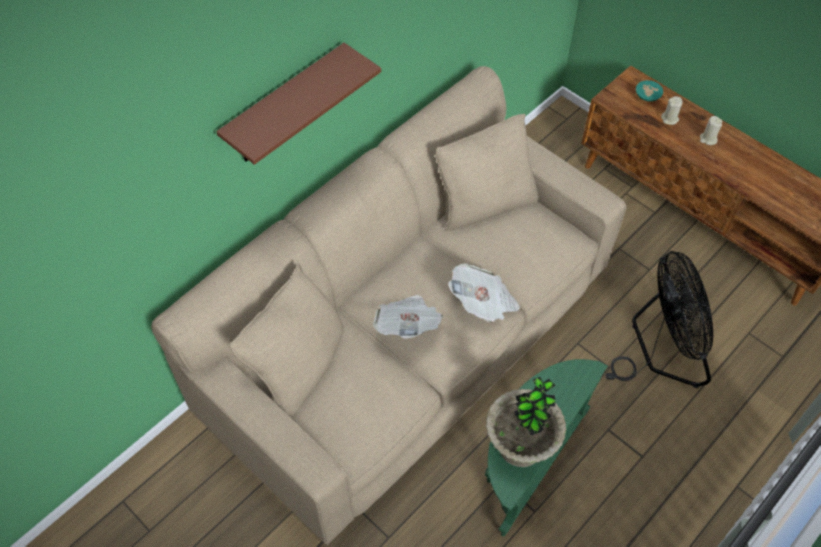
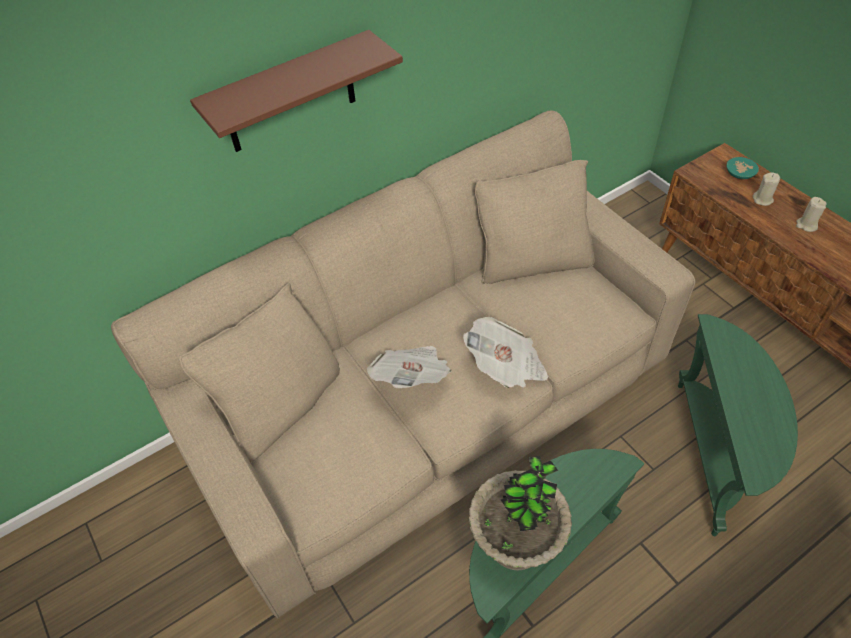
camera: 15 degrees right, 5 degrees down
black fan [606,251,713,389] -> green side table [678,314,798,536]

